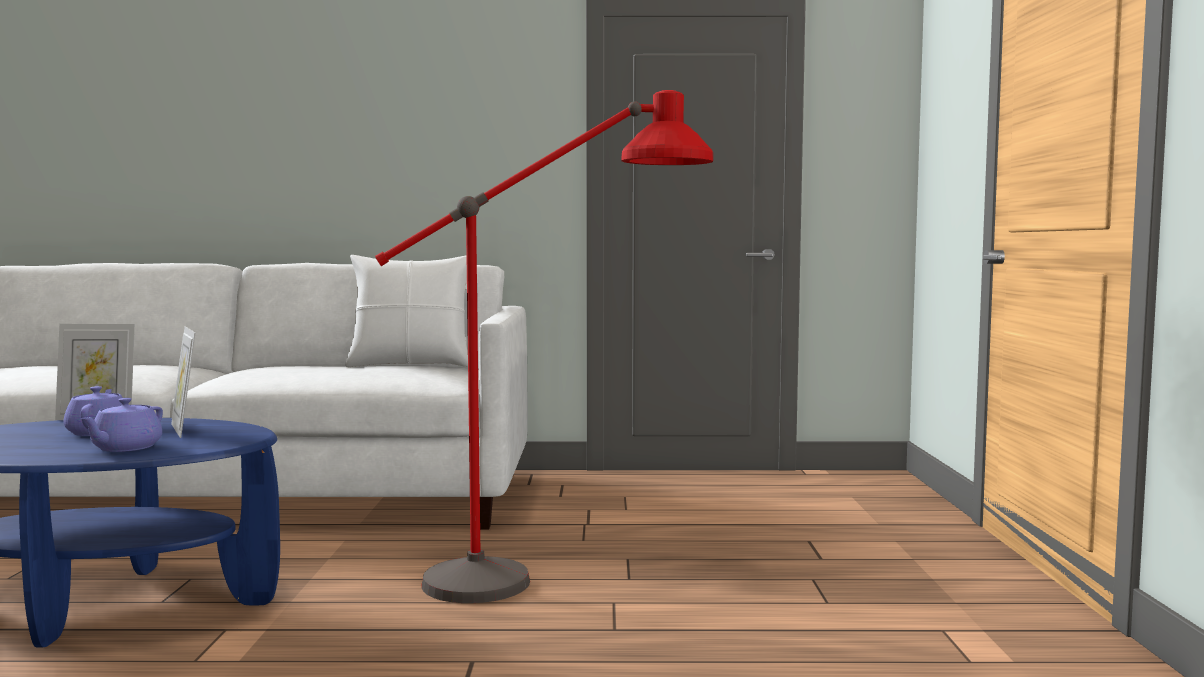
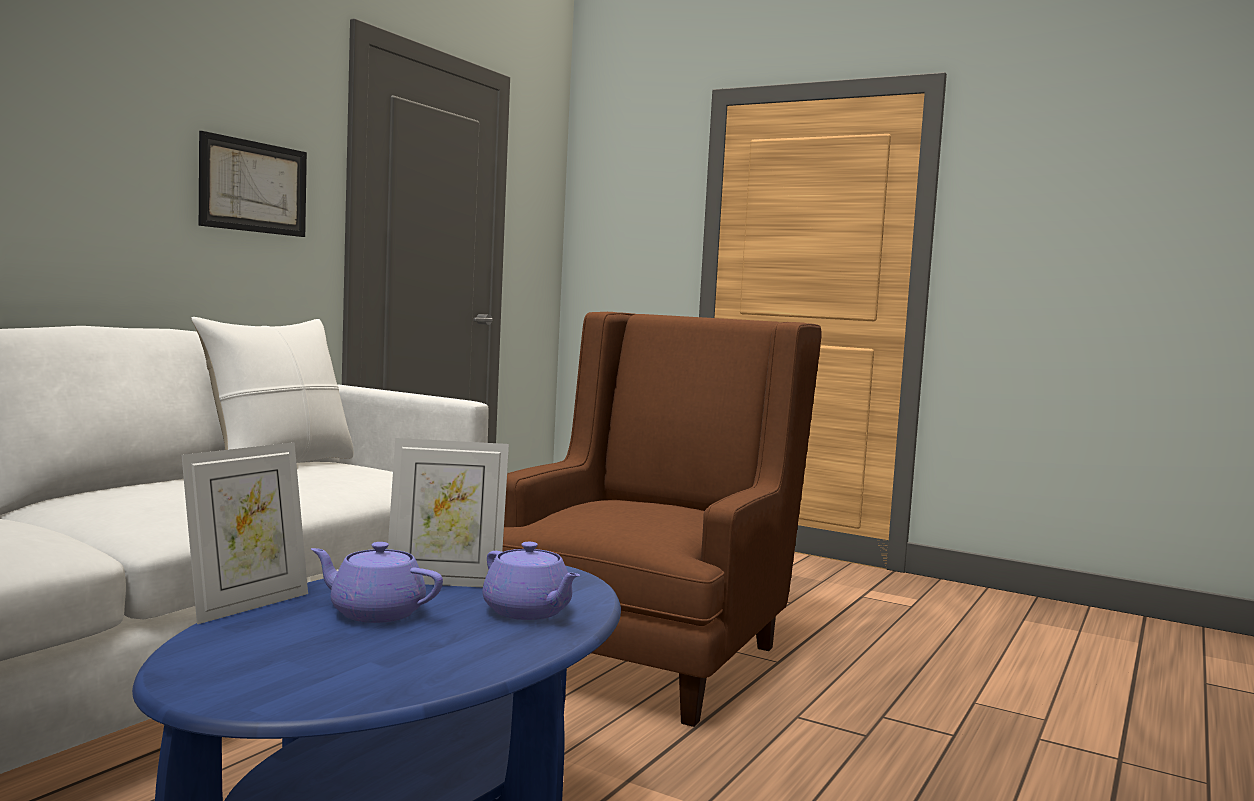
camera: 60 degrees left, 0 degrees up
red floor lamp [375,90,713,603] -> brown armchair [502,312,822,727]
none -> picture [199,131,307,237]

